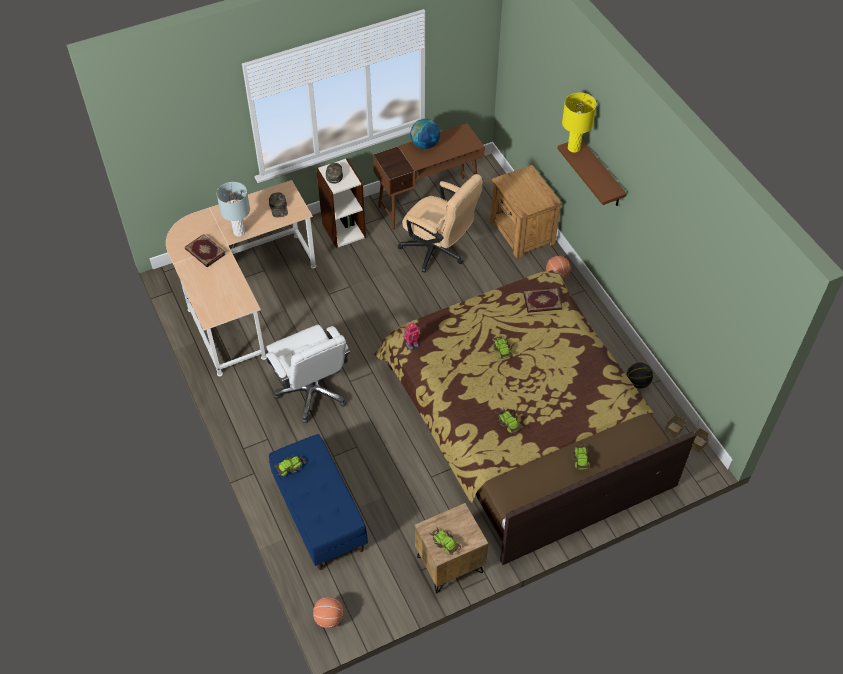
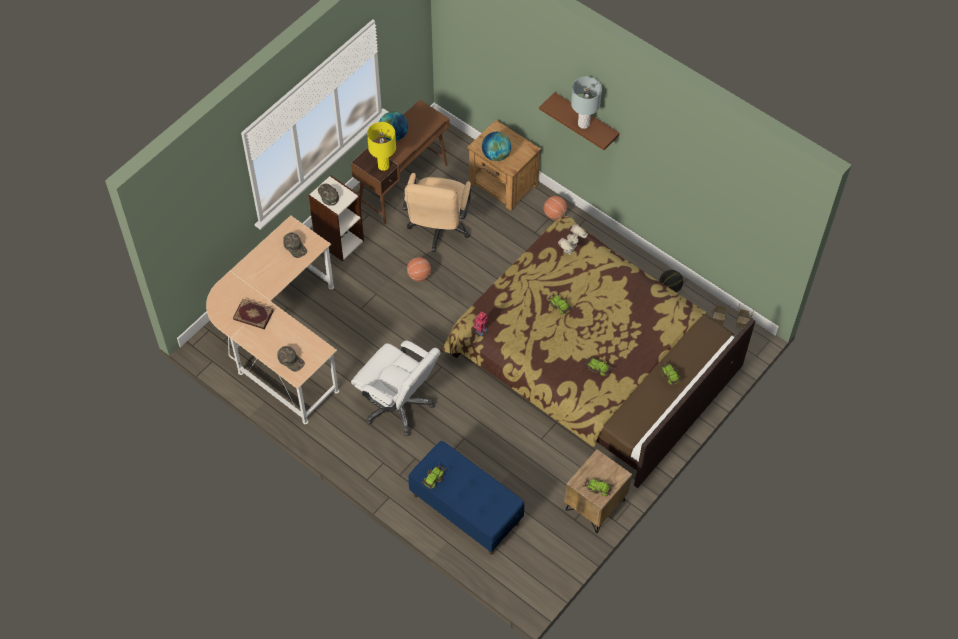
camera: 25 degrees left, 5 degrees up
grey table lamp [217,182,250,237] -> grey table lamp moved to [571,77,602,129]
basketball [313,597,343,628] -> basketball moved to [407,257,431,281]
beige office chair [398,174,483,273] -> beige office chair turned 90 degrees clockwise [403,173,471,252]
book [523,288,562,313] -> toy robot [558,224,588,255]
yellow table lamp [562,93,597,153] -> yellow table lamp moved to [367,122,396,171]
none -> green cap [277,346,305,372]
none -> globe [482,132,511,161]

